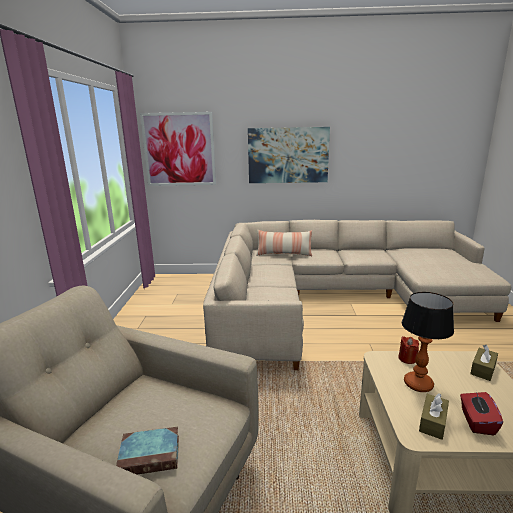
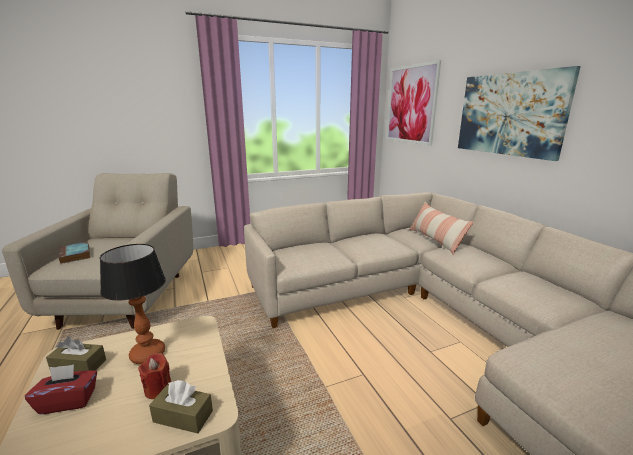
camera: 65 degrees right, 0 degrees up
red candle [398,336,419,364] -> red candle moved to [138,353,171,399]

